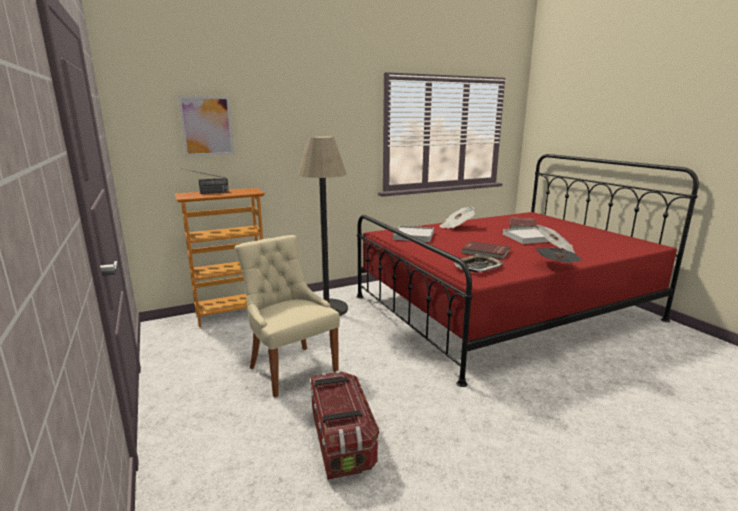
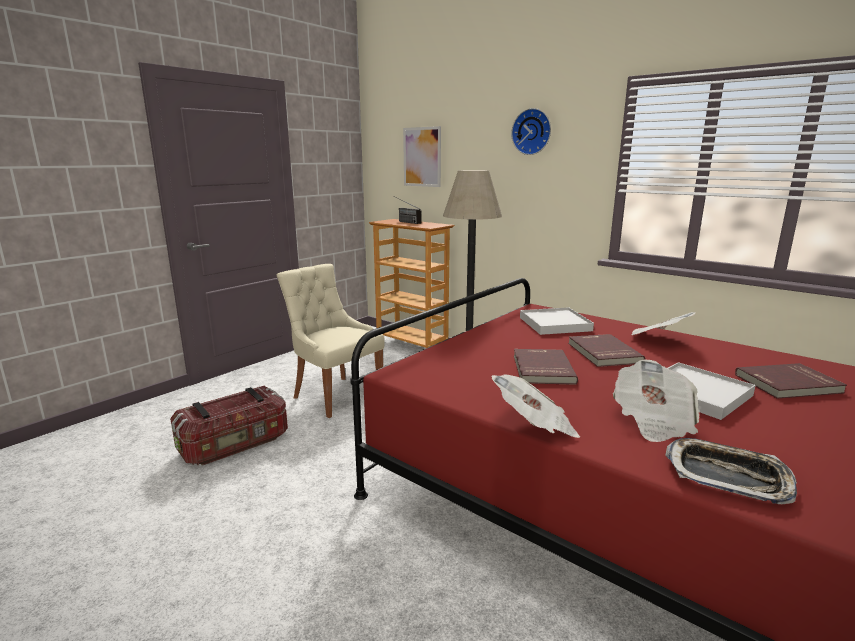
camera: 65 degrees right, 0 degrees up
beige chair [234,235,340,397] -> beige chair turned 75 degrees counterclockwise [277,264,385,418]
tray [454,254,503,272] -> tray moved to [665,438,797,505]
none -> wall clock [511,108,551,155]
none -> red book [568,334,645,367]

